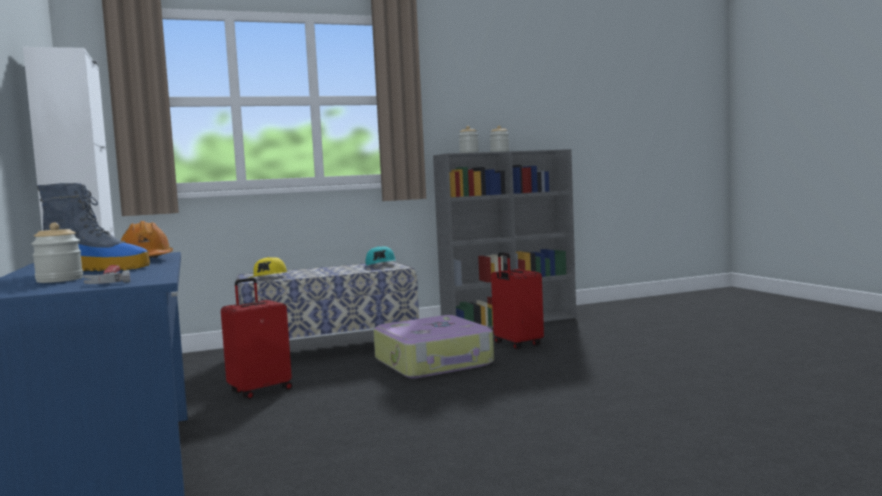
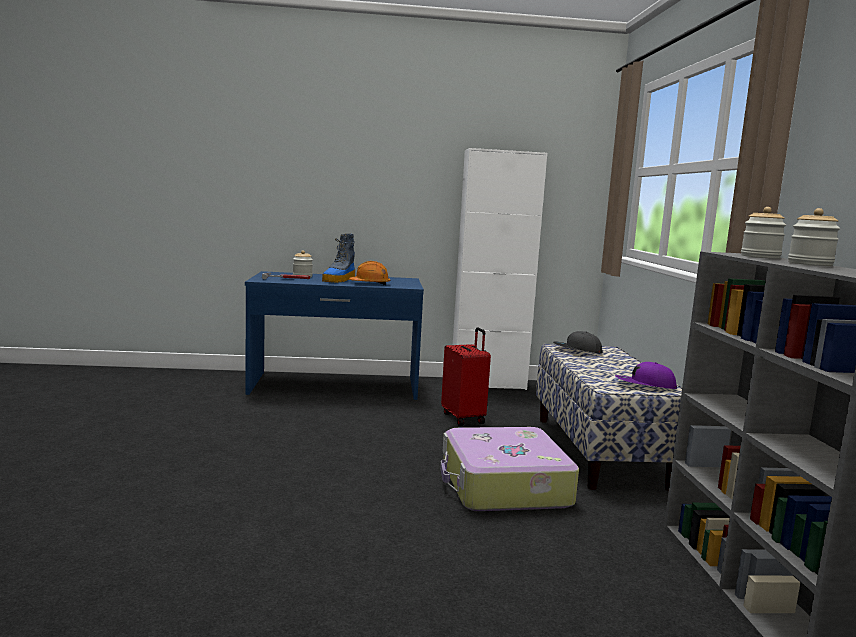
camera: 105 degrees right, 5 degrees up
yellow cap [249,257,287,278] -> grey cap [553,331,602,353]
turquoise cap [365,246,396,265] -> purple cap [615,362,677,389]
red suitcase [491,252,544,349] -> none

